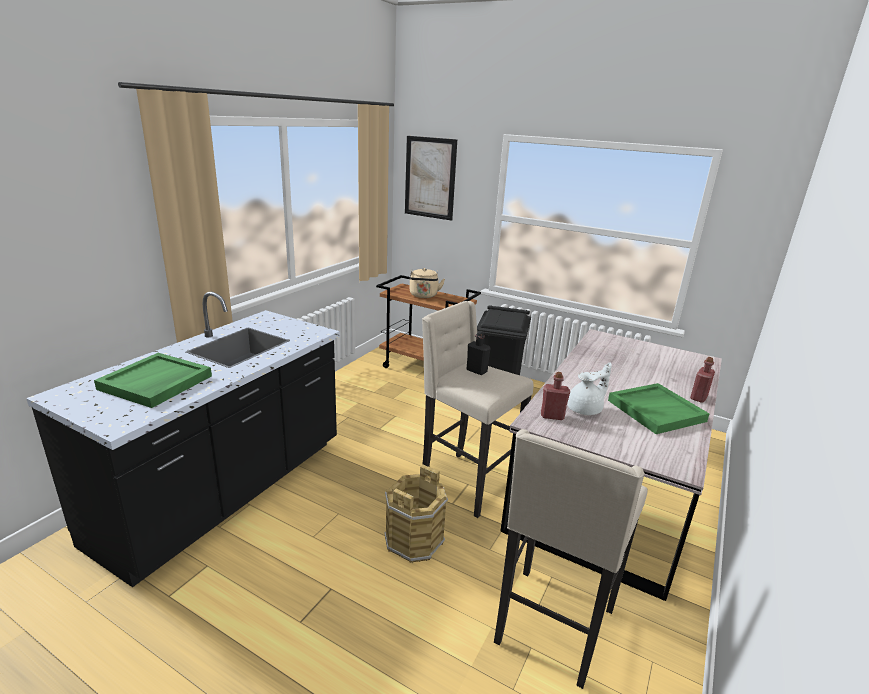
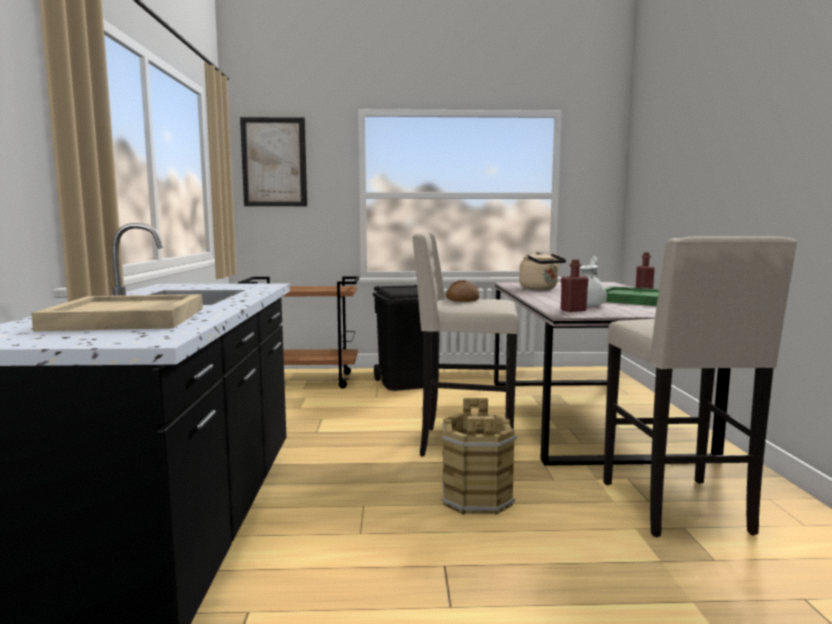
camera: 30 degrees left, 15 degrees down
green tray [94,353,212,408] -> beige tray [31,294,203,332]
beige kettle [410,268,445,298] -> beige kettle moved to [519,252,566,290]
black bottle [467,331,491,375] -> bread [445,280,479,302]

